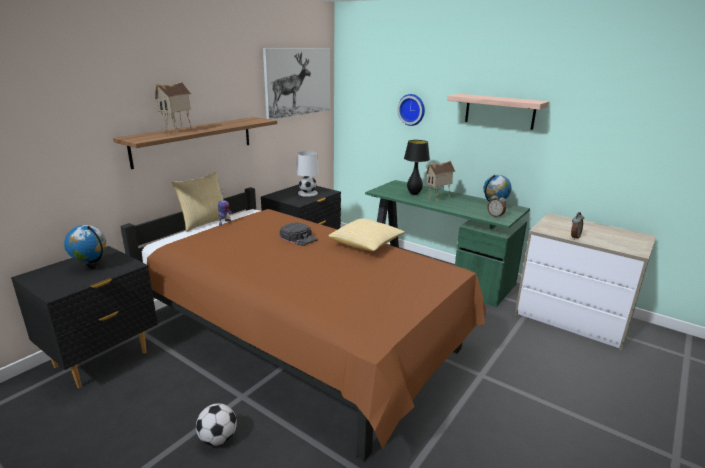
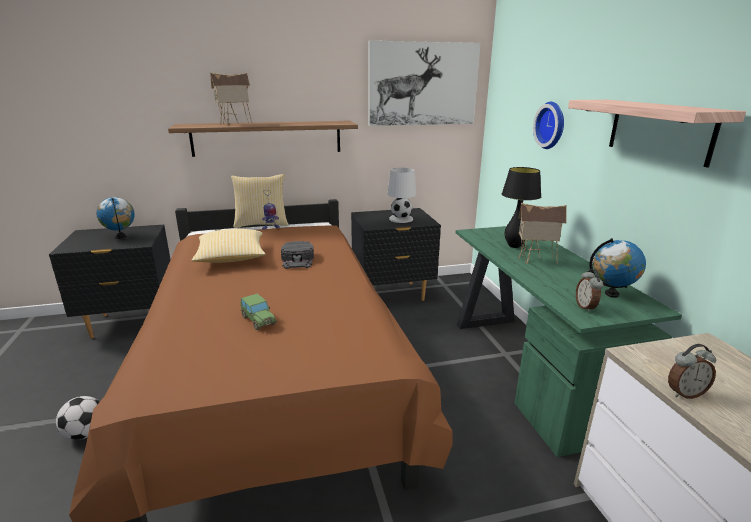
camera: 40 degrees right, 0 degrees up
pillow [329,218,405,251] -> pillow moved to [192,229,266,263]
none -> toy car [241,293,277,330]

